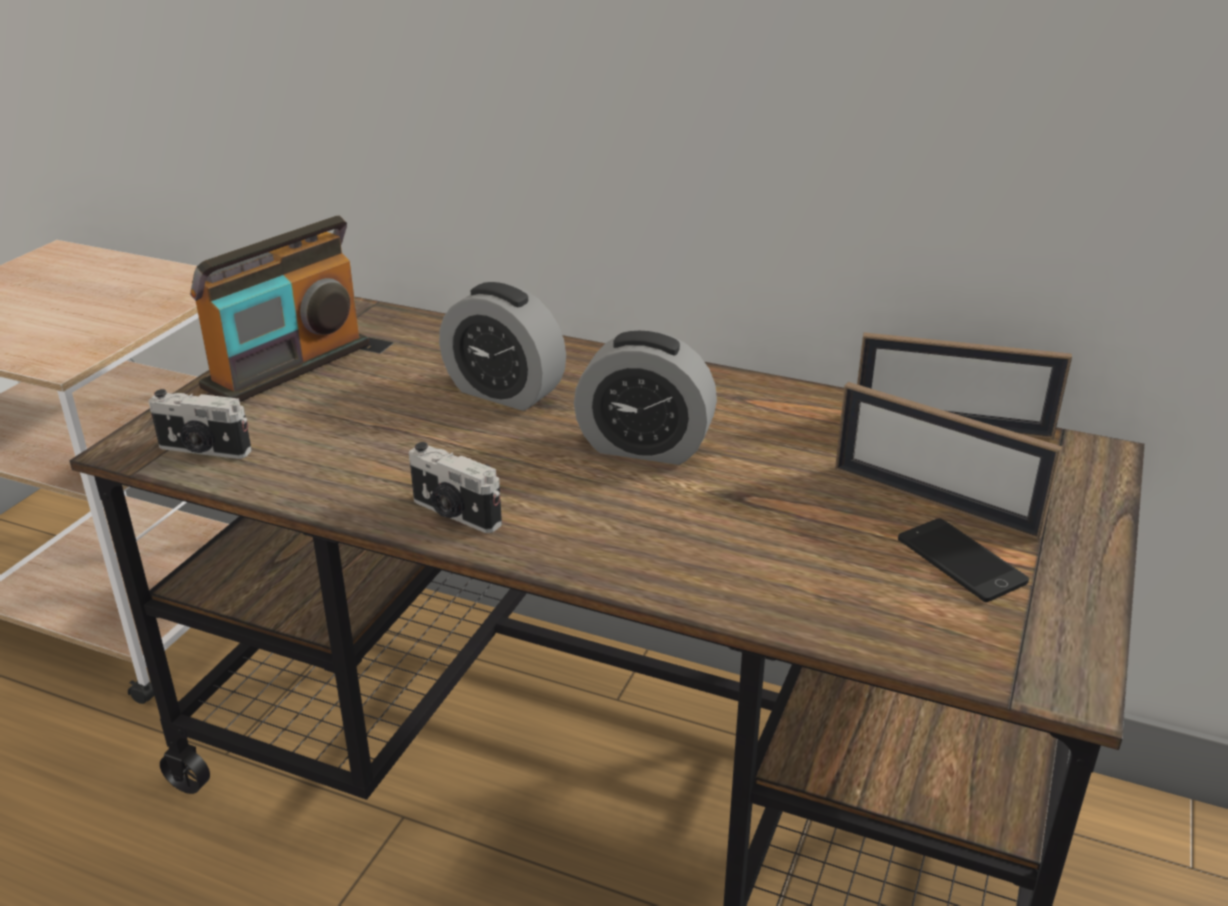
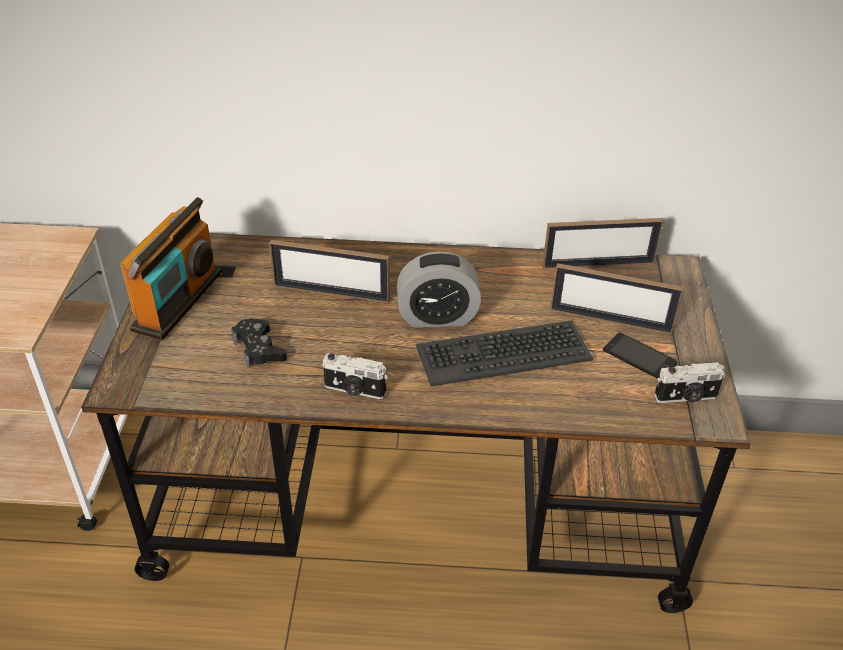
camera: 20 degrees left, 10 degrees up
camera [149,389,252,459] -> camera moved to [654,362,725,403]
alarm clock [439,282,566,411] -> picture frame [269,240,390,303]
none -> black game controller [231,318,287,368]
none -> keyboard [416,320,593,386]

